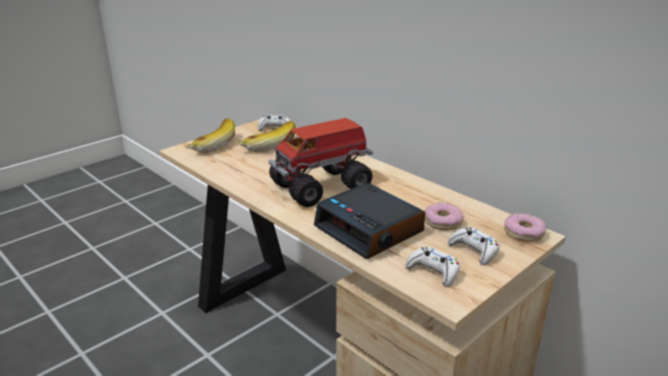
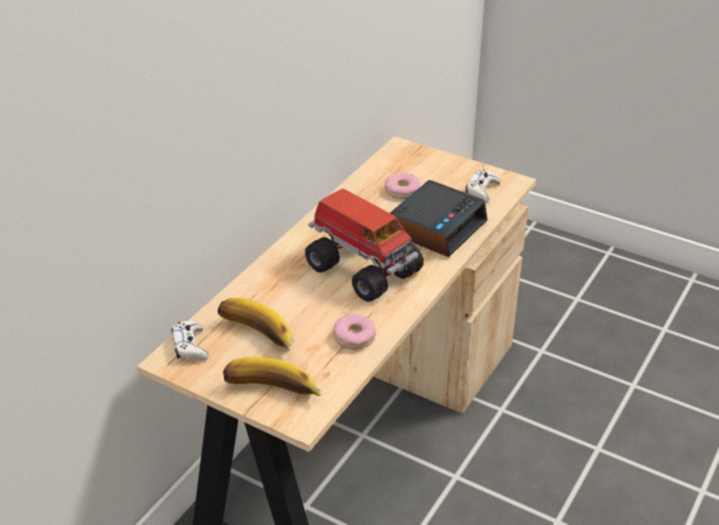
camera: 105 degrees left, 10 degrees up
white game controller [448,227,500,265] -> none
donut [504,213,547,242] -> donut moved to [333,315,376,349]

